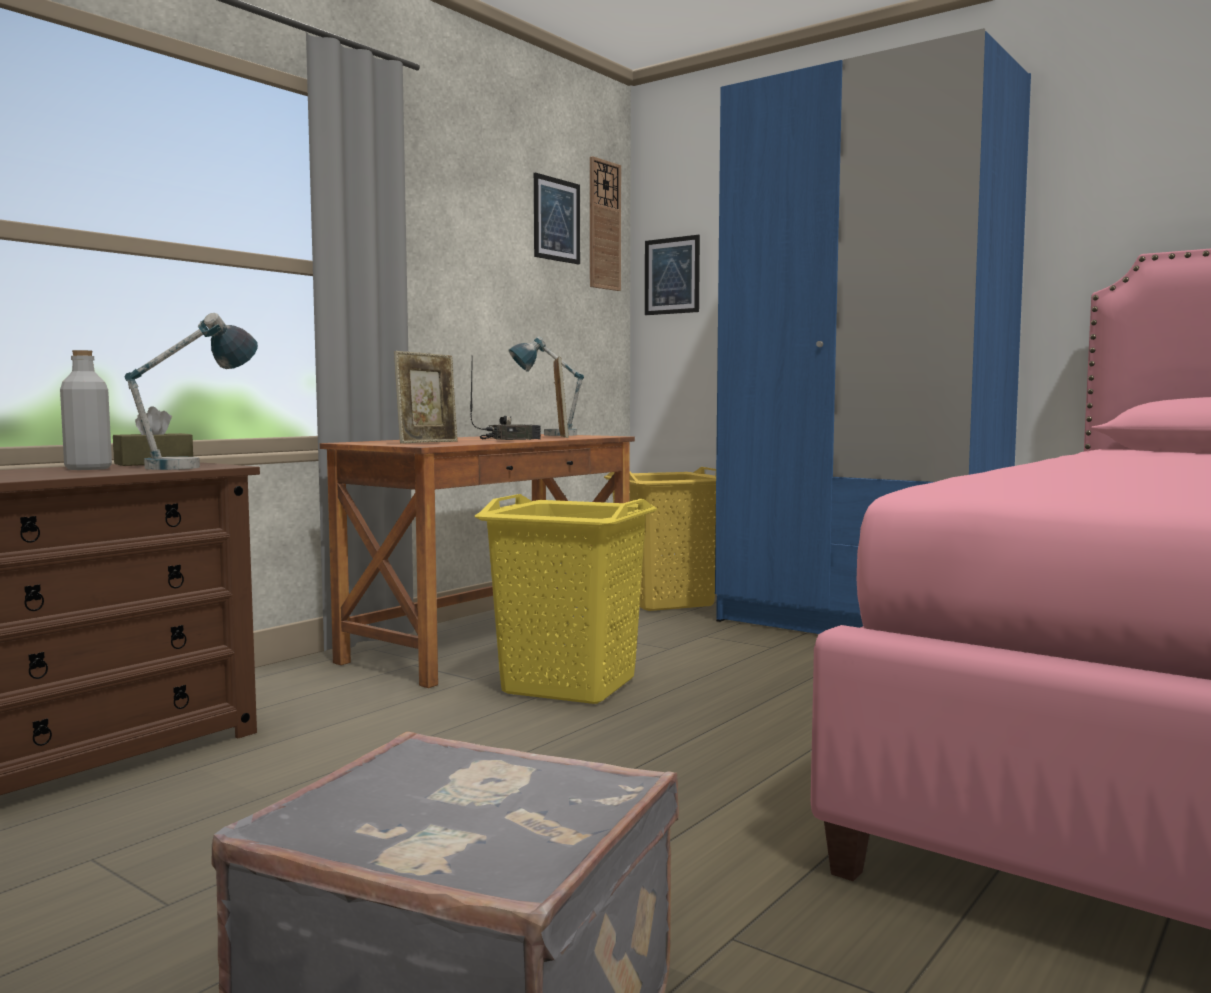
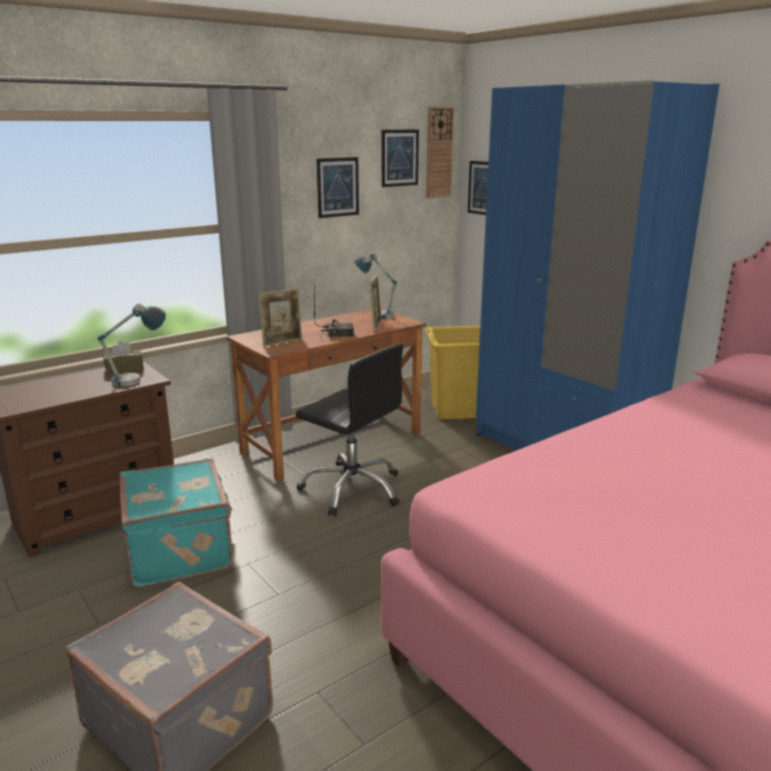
camera: 15 degrees right, 15 degrees up
grey bottle [60,350,112,470] -> none
yellow laundry basket [475,494,657,704] -> black office chair [296,343,403,516]
none -> turquoise suitcase [119,458,233,587]
none -> picture [316,157,359,218]

